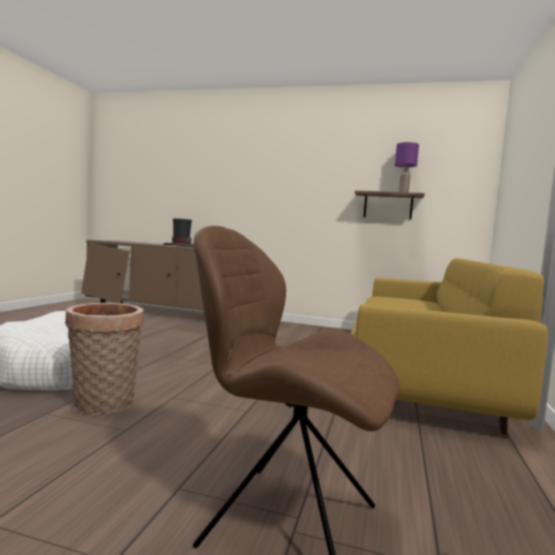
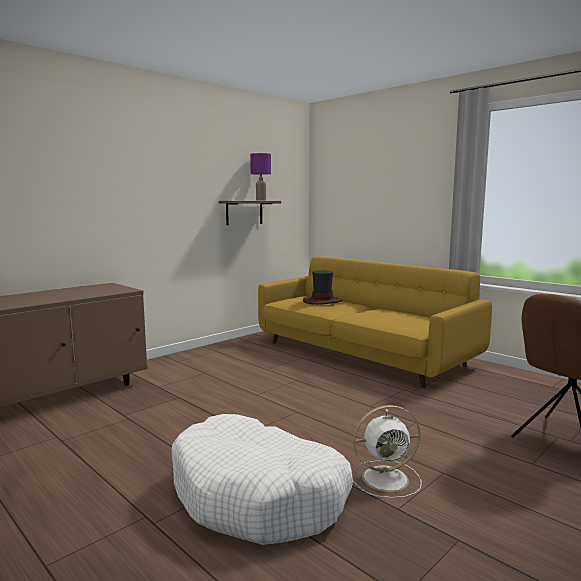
camera: 60 degrees left, 5 degrees up
basket [65,303,144,414] -> white fan [353,405,422,498]
hat [163,218,194,247] -> hat moved to [303,270,342,305]

